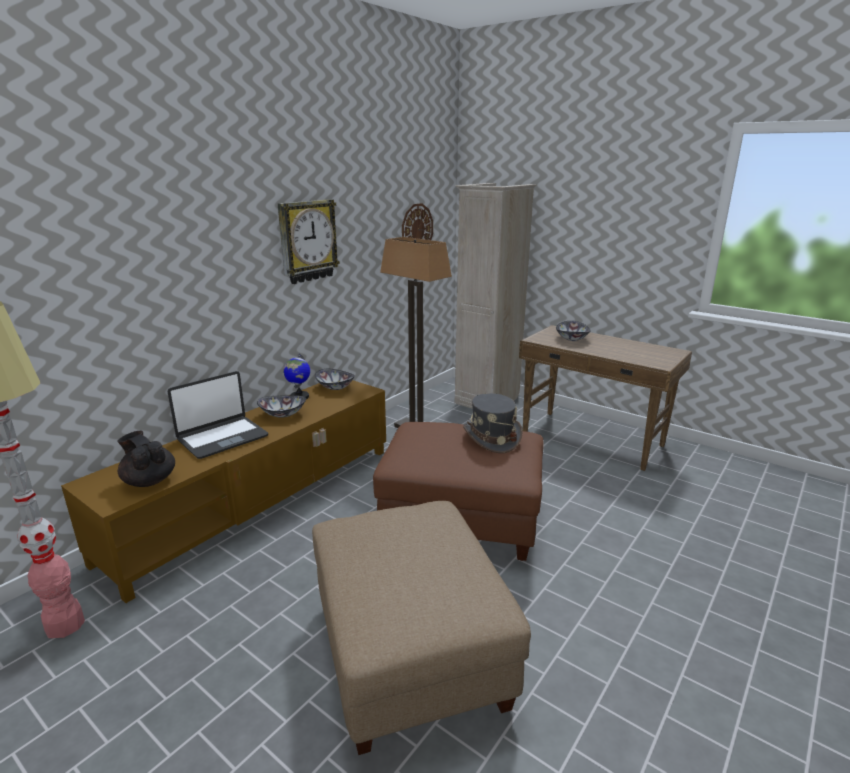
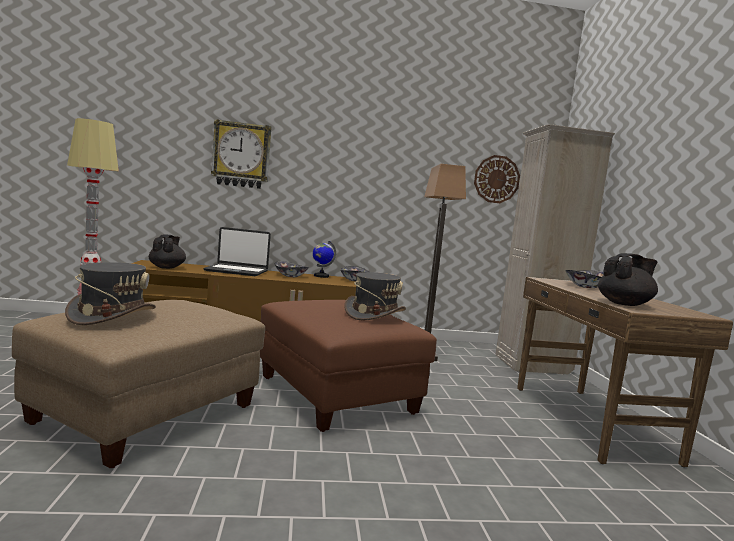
camera: 45 degrees right, 15 degrees down
wall clock [278,199,340,284] -> wall clock moved to [211,119,272,189]
none -> grey hat [65,262,156,325]
none -> black teapot [598,253,658,306]

